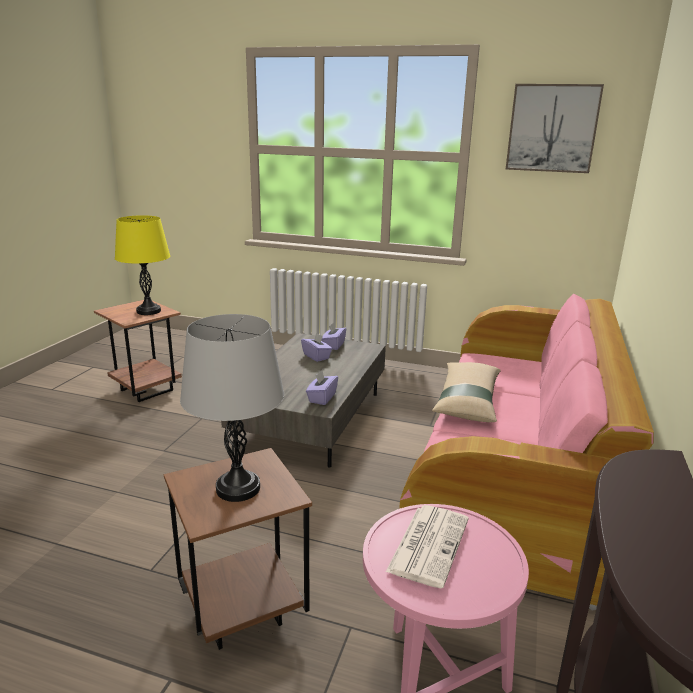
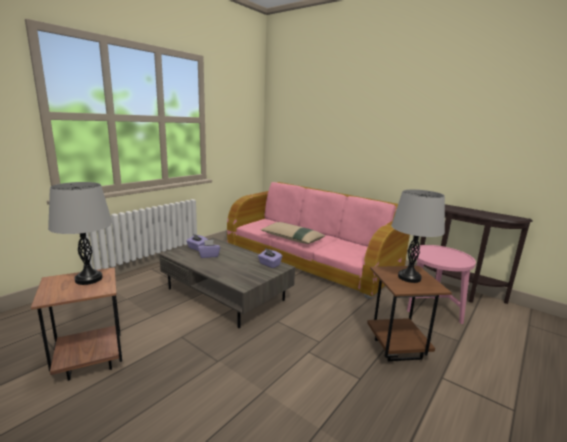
camera: 70 degrees left, 5 degrees down
yellow table lamp [115,215,170,315] -> grey table lamp [48,182,112,285]
newspaper [386,505,468,588] -> none
picture [506,84,604,173] -> none

